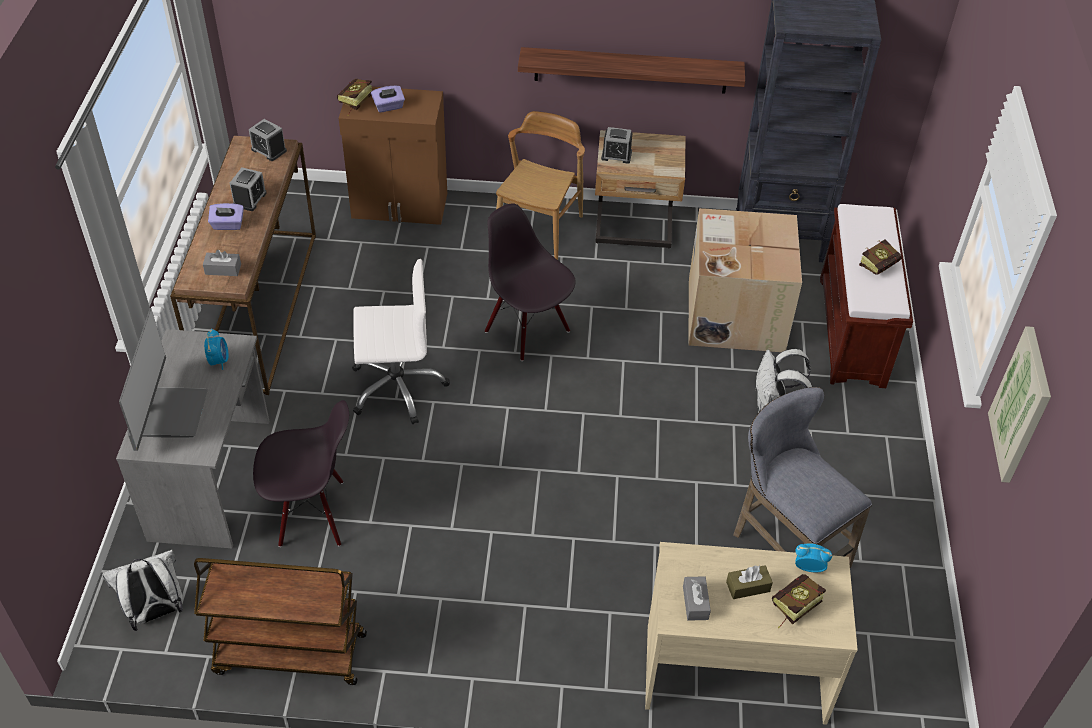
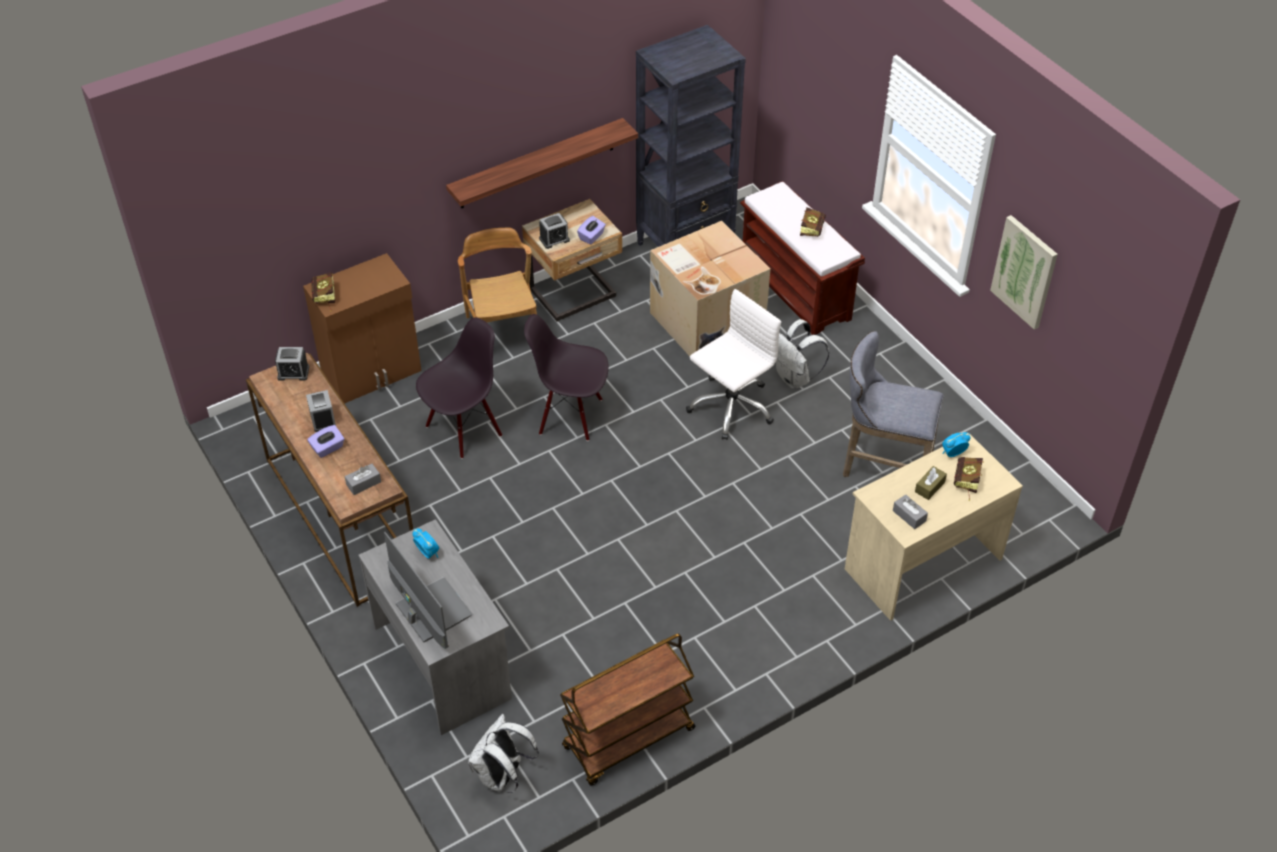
camera: 35 degrees left, 0 degrees up
black chair [253,400,349,547] -> black chair moved to [416,317,502,459]
white office chair [352,259,450,425] -> white office chair moved to [686,289,781,440]
purple tissue box [371,86,405,113] -> purple tissue box moved to [577,216,606,245]

